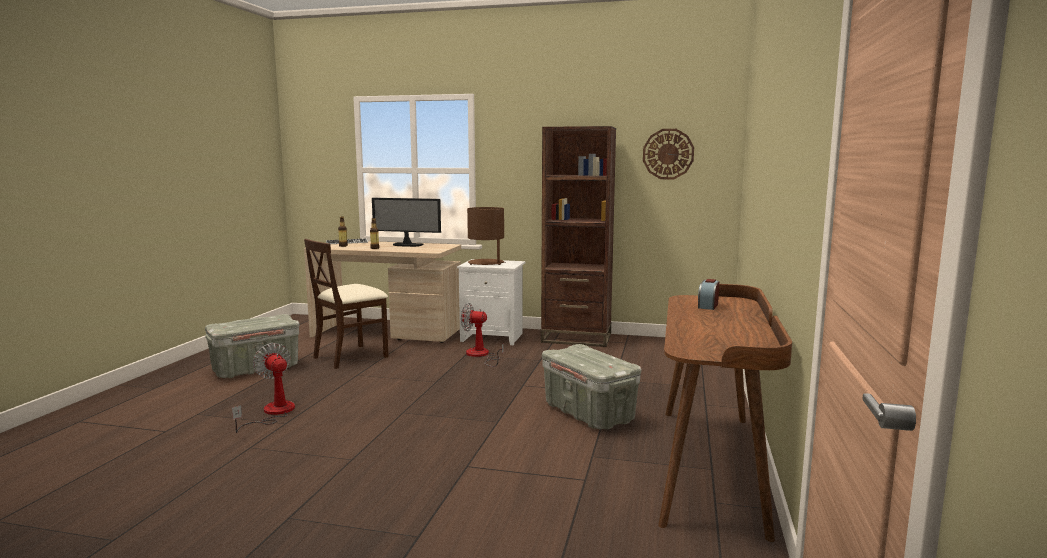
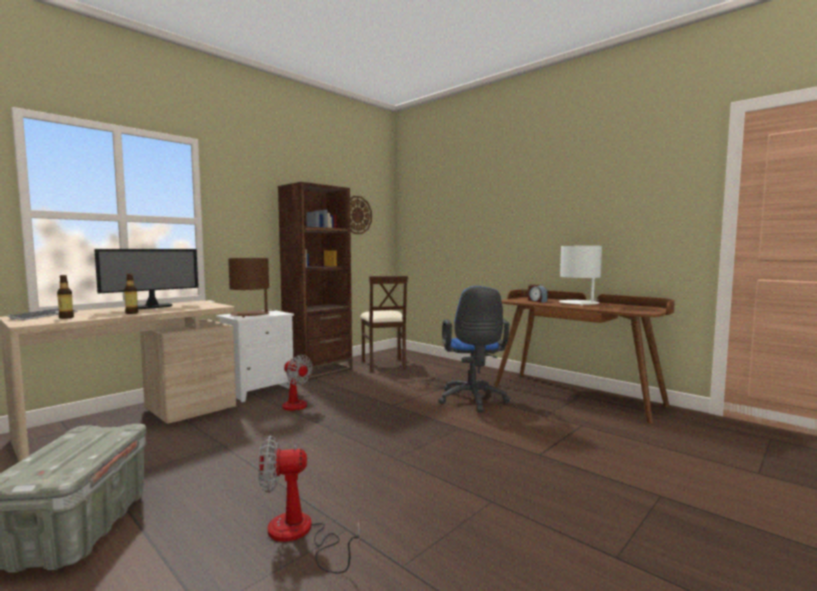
camera: 60 degrees left, 5 degrees down
beige chair [304,239,389,369] -> beige chair moved to [360,276,408,372]
fan [461,303,504,367] -> fan turned 90 degrees counterclockwise [282,355,313,411]
grey storage box [542,344,641,430] -> blue office chair [438,286,510,412]
none -> white table lamp [559,246,602,306]

